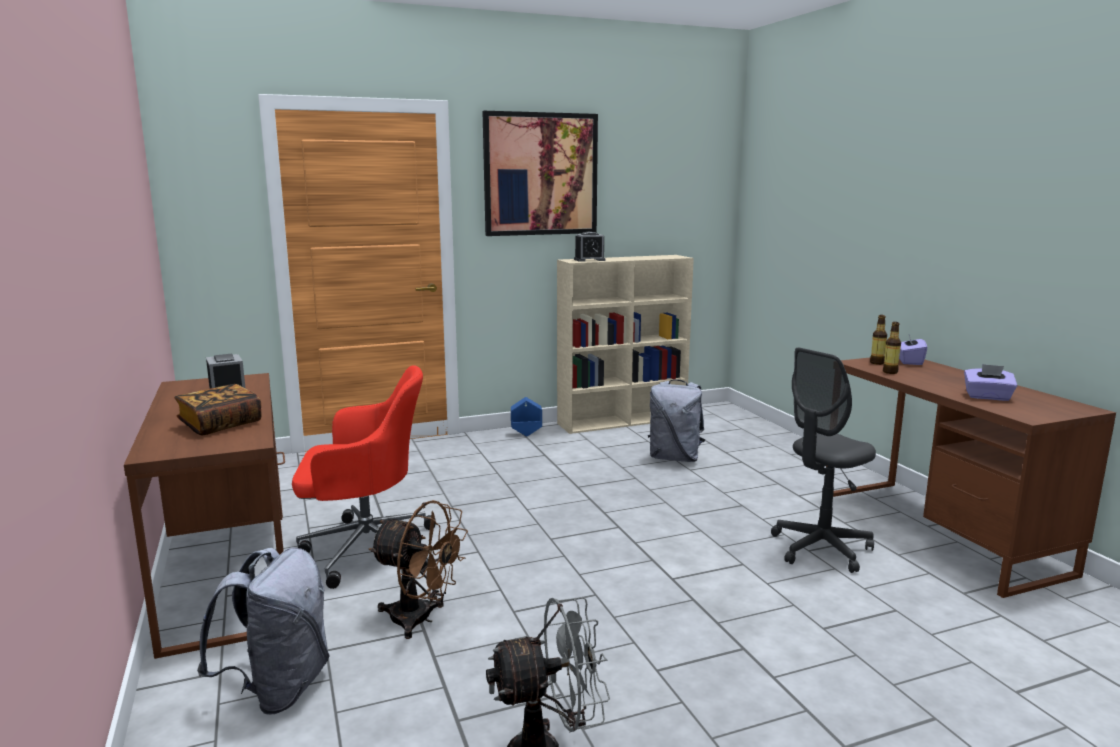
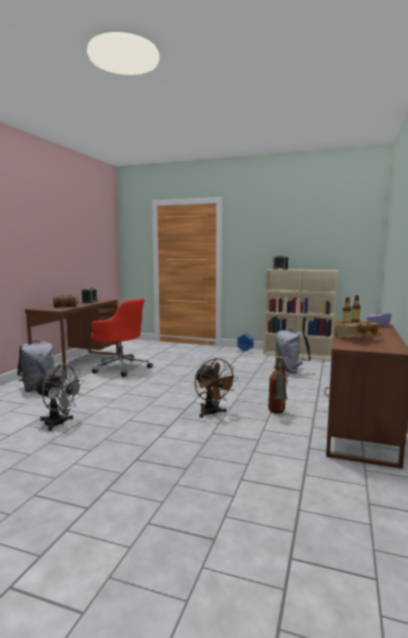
camera: 40 degrees right, 5 degrees down
brown fan [369,500,468,639] -> brown fan moved to [195,358,238,418]
picture [482,111,598,236] -> none
grey office chair [771,348,876,573] -> fire extinguisher [268,356,288,414]
purple tissue box [964,364,1017,401] -> book [335,321,381,338]

